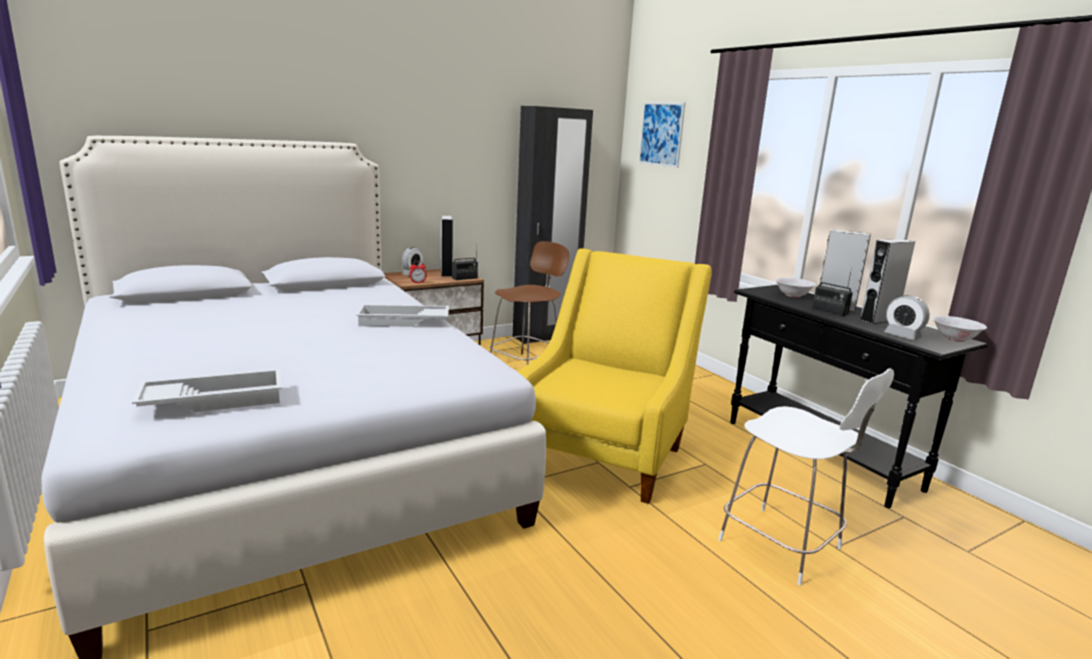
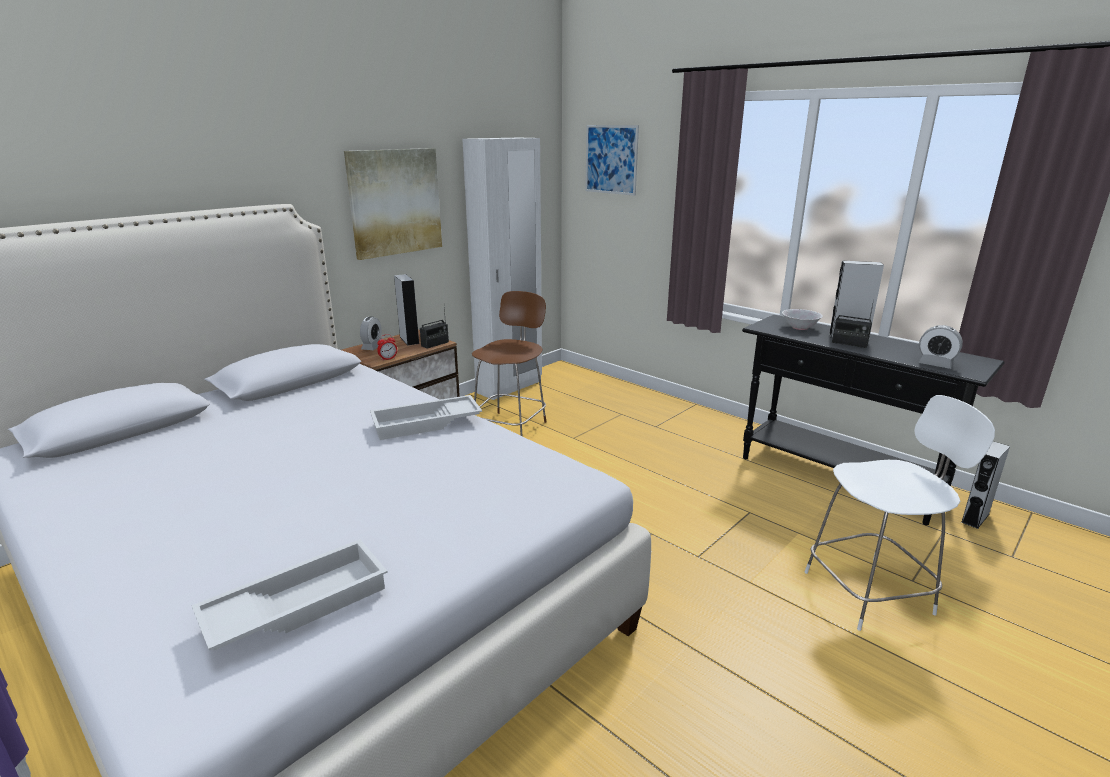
camera: 15 degrees left, 5 degrees up
black wardrobe [513,106,593,344] -> white wardrobe [462,138,542,400]
yellow armchair [518,248,712,504] -> none
white chair [718,368,894,585] -> white chair turned 45 degrees counterclockwise [805,395,995,631]
grey speaker [860,239,915,324] -> grey speaker moved to [961,441,1010,529]
white bowl [933,316,987,342] -> none
none -> picture [344,148,442,260]

